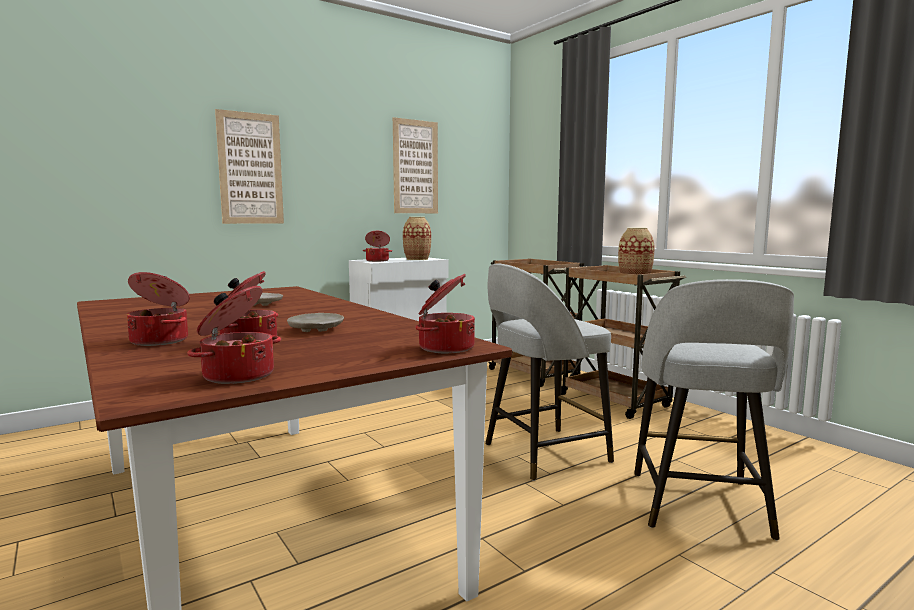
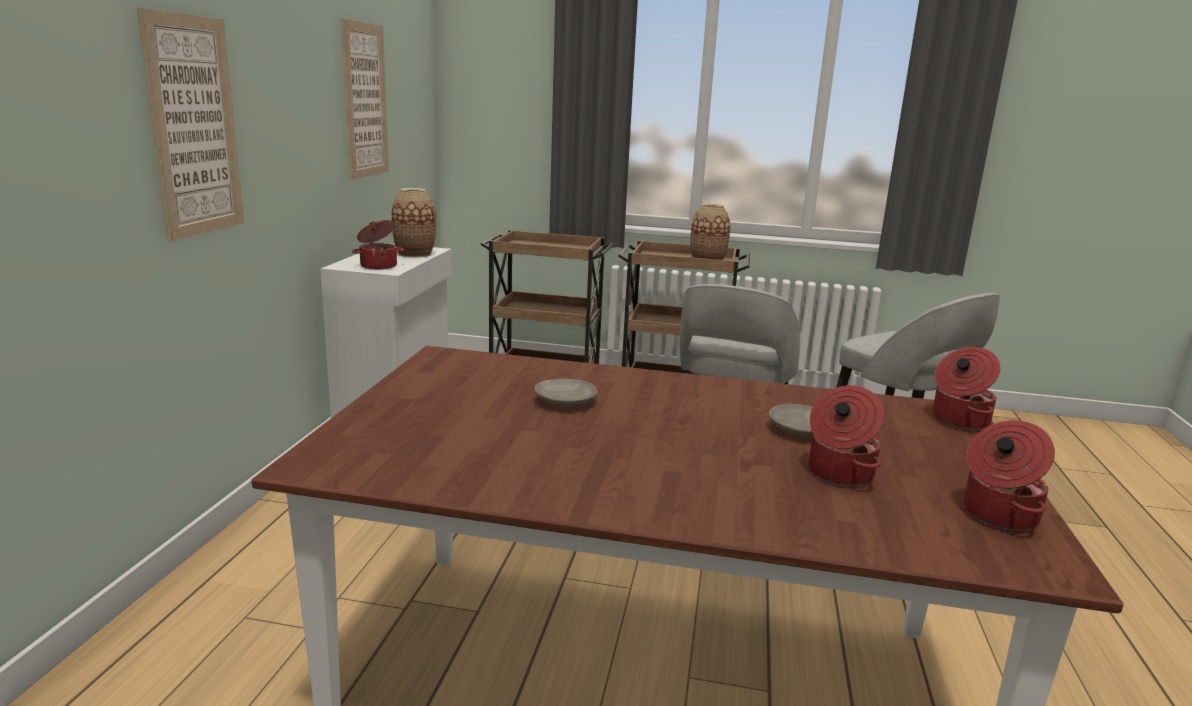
camera: 45 degrees left, 10 degrees up
cooking pot [127,272,190,346] -> none

